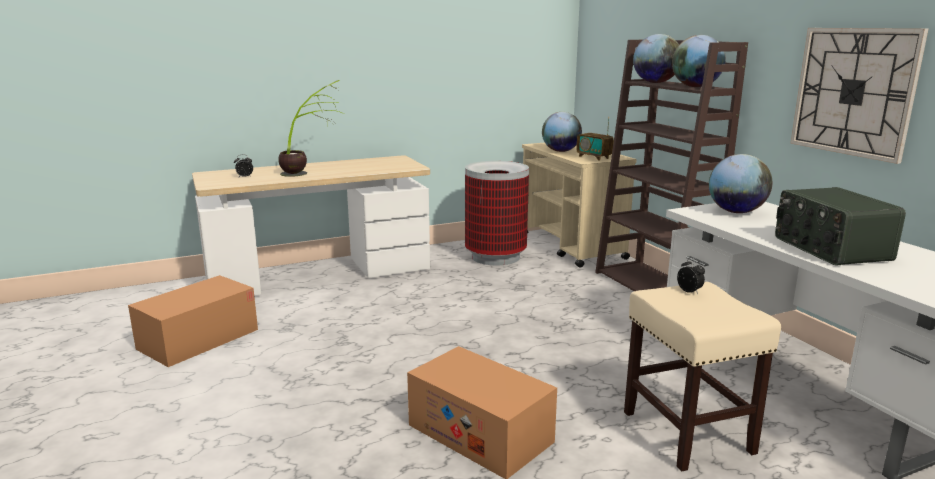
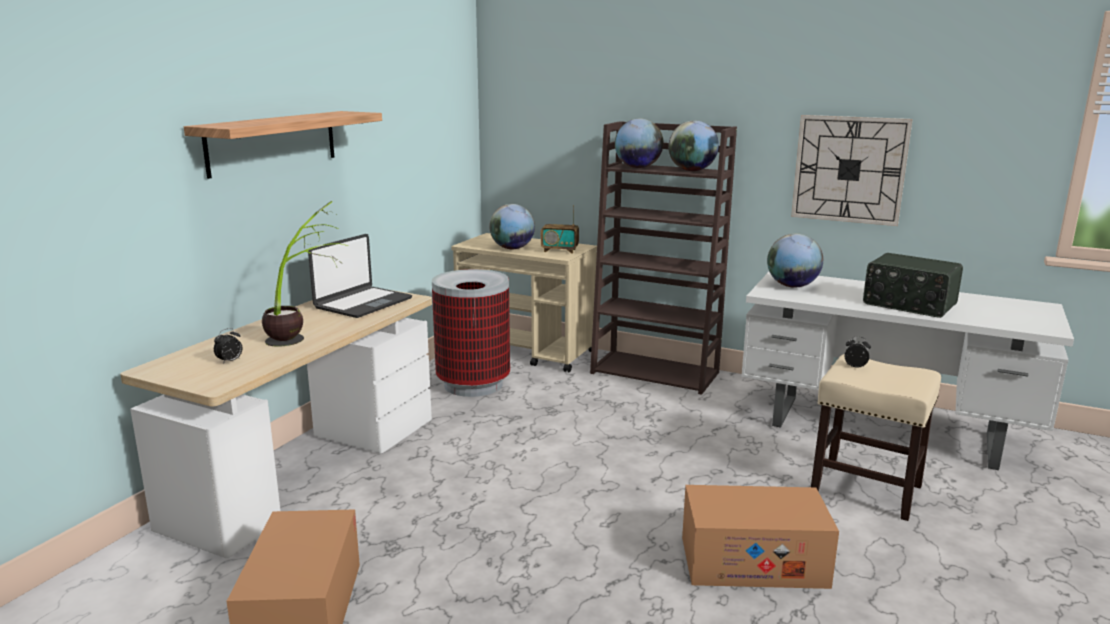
camera: 40 degrees left, 0 degrees up
none -> shelf [184,111,382,179]
none -> laptop [308,234,412,318]

